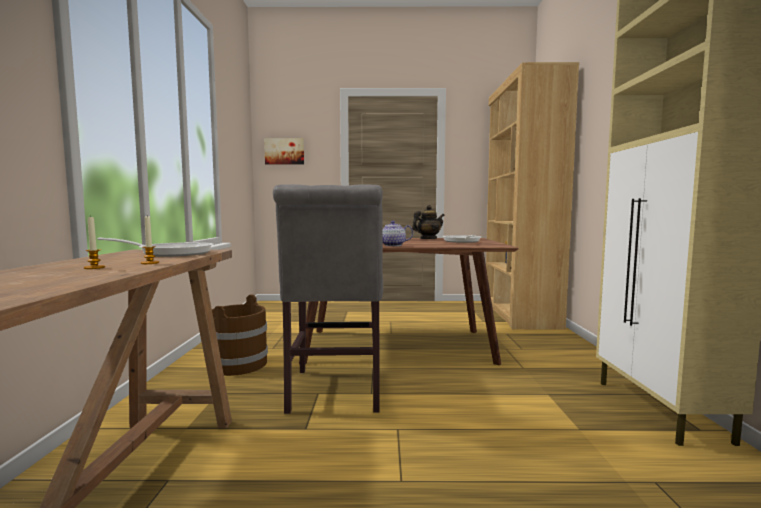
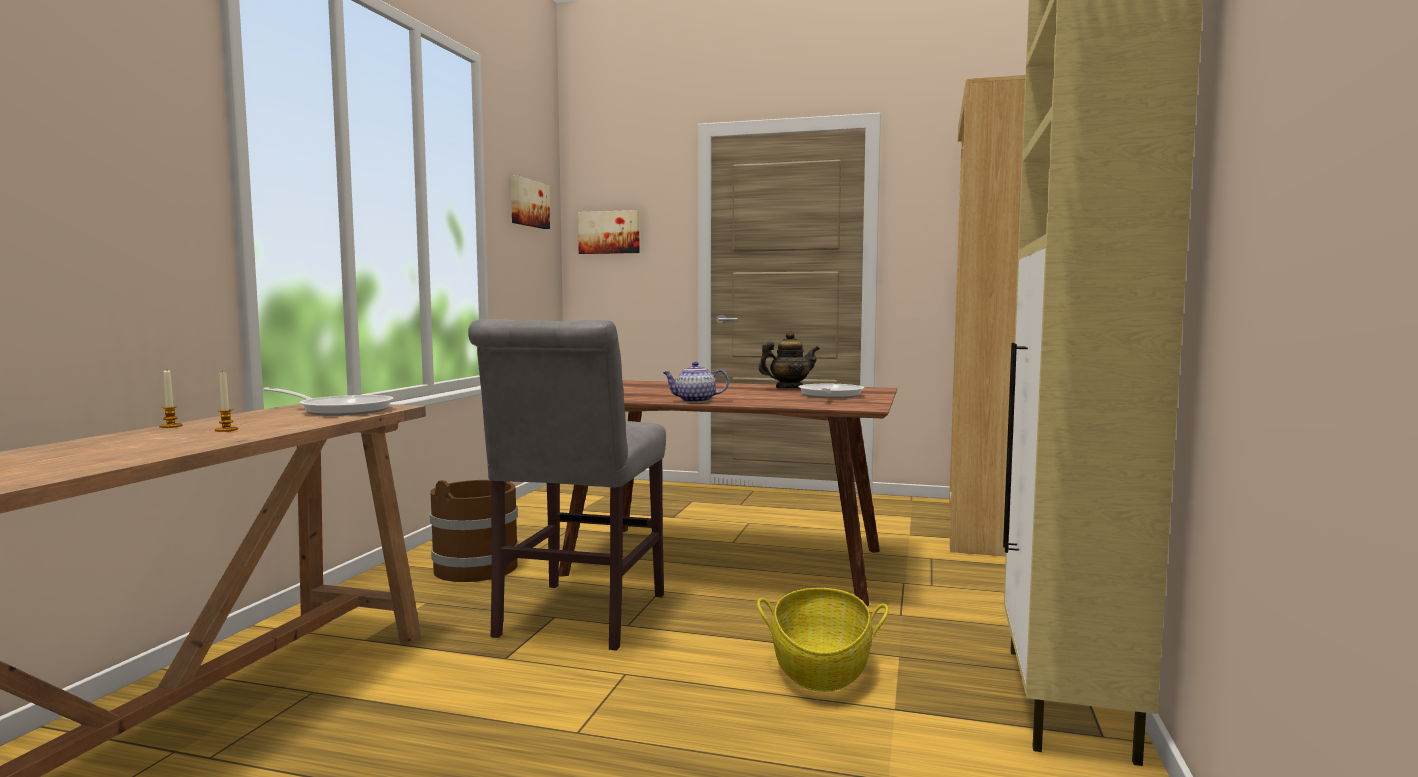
camera: 15 degrees right, 0 degrees up
candle [141,216,159,264] -> candle moved to [159,370,183,428]
none -> picture [511,175,550,229]
none -> basket [757,588,889,692]

